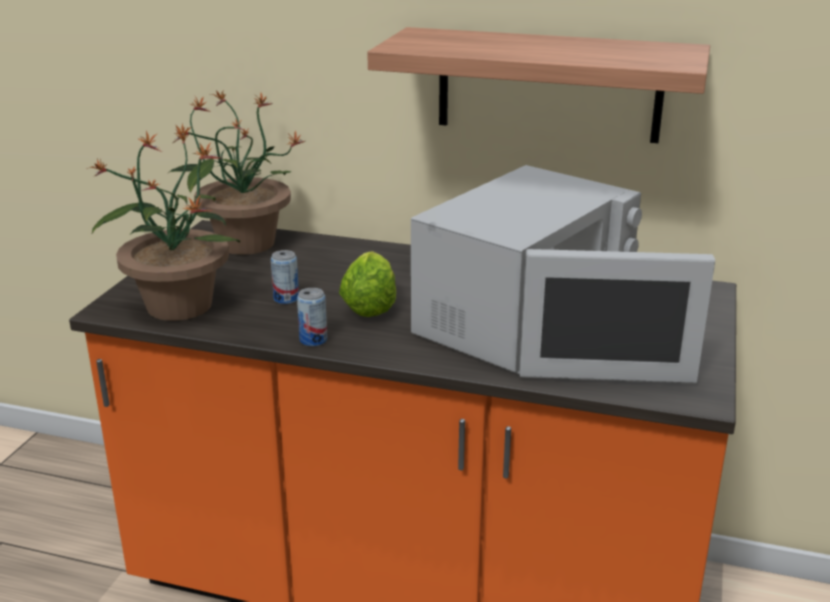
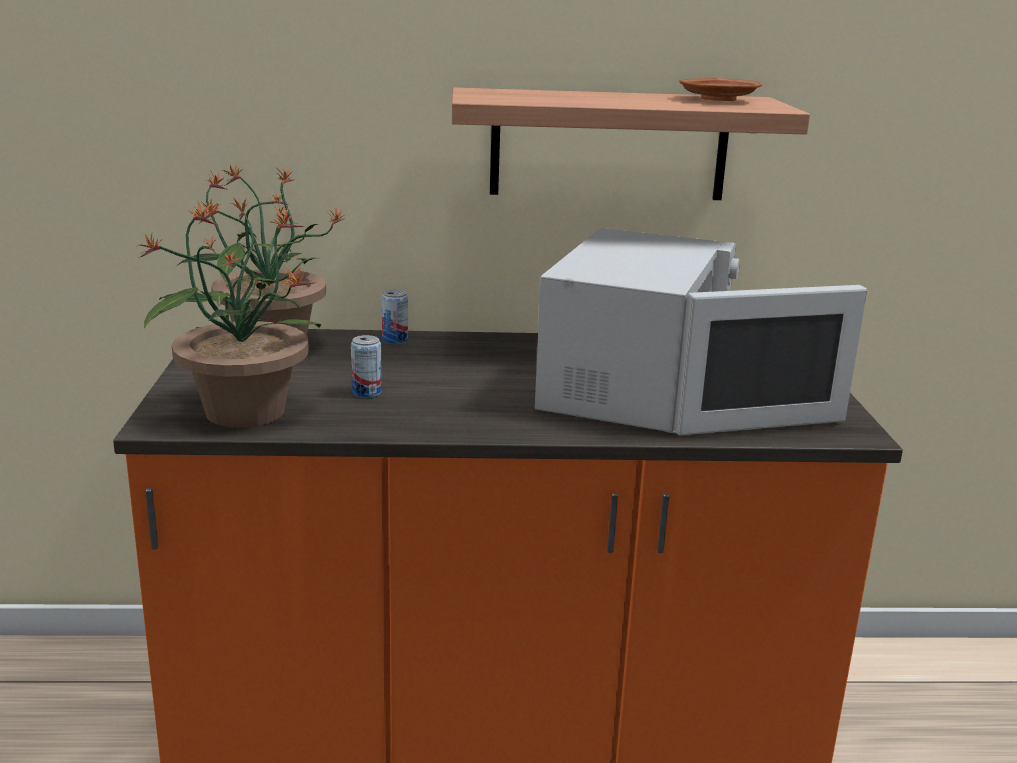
camera: 20 degrees left, 5 degrees down
can [297,288,327,346] -> can moved to [382,290,408,344]
lettuce [339,251,396,317] -> none
none -> brown plate [679,78,762,101]

